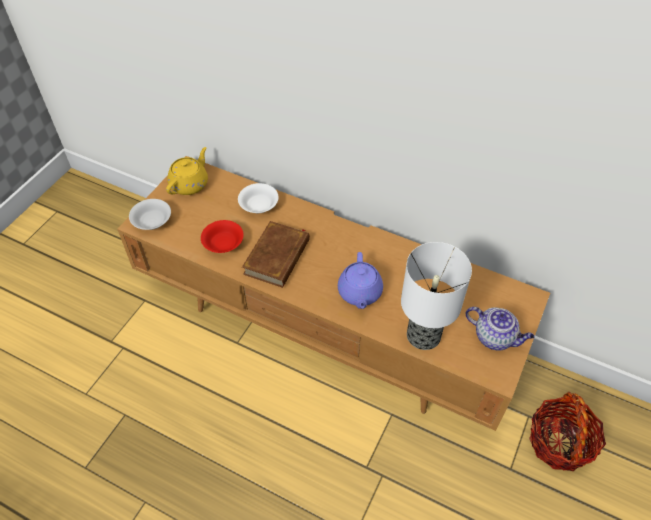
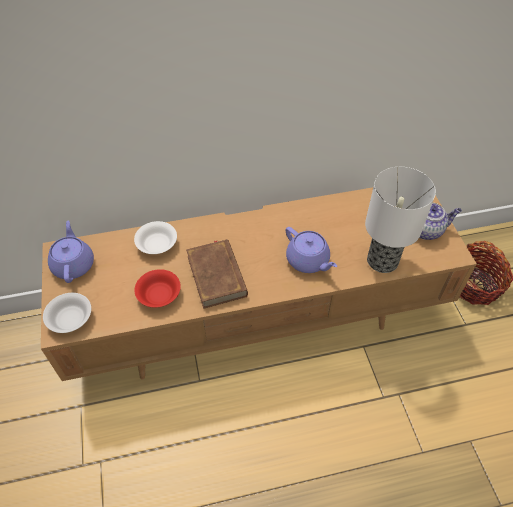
camera: 40 degrees left, 0 degrees up
yellow teapot [166,147,208,195] -> purple teapot [48,221,94,283]

